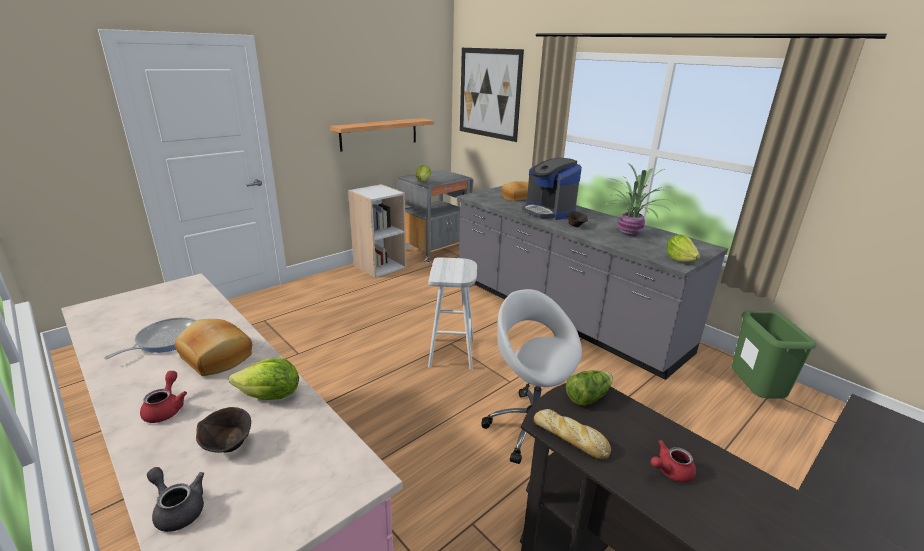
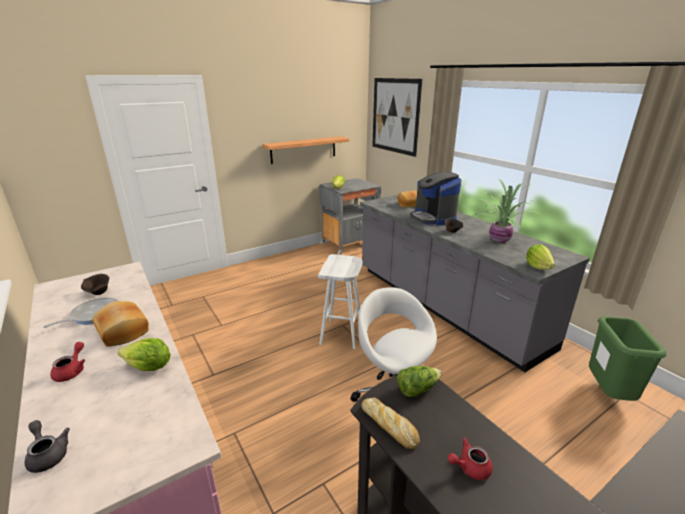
camera: 10 degrees right, 0 degrees up
brown bowl [196,407,251,453] -> brown bowl moved to [81,274,109,295]
bookcase [348,184,406,278] -> none

